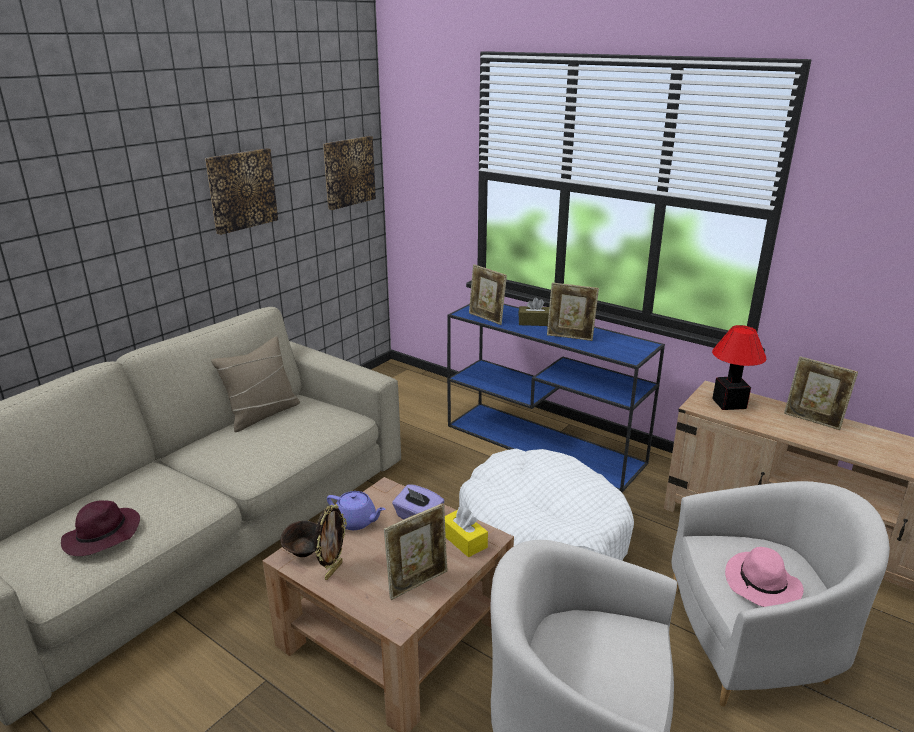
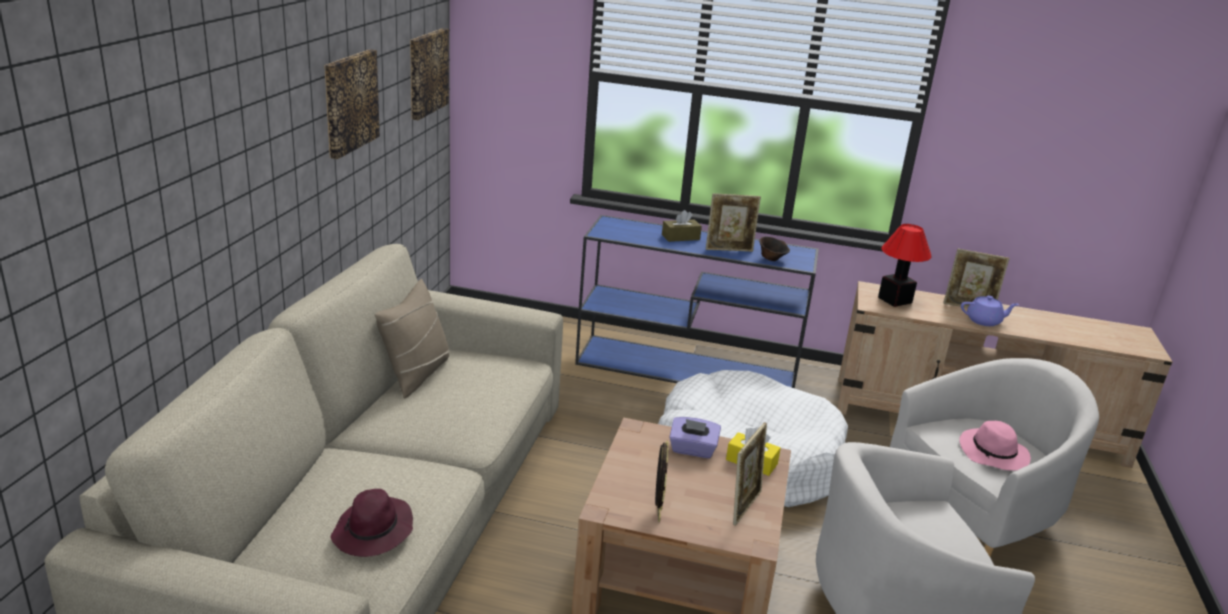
camera: 25 degrees left, 0 degrees up
brown bowl [280,521,317,557] -> brown bowl moved to [759,237,790,261]
purple teapot [327,491,385,530] -> purple teapot moved to [961,296,1019,326]
picture frame [469,264,507,325] -> none

